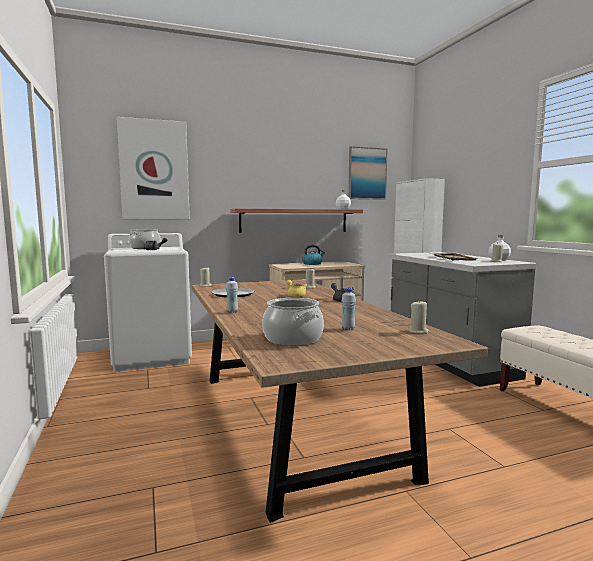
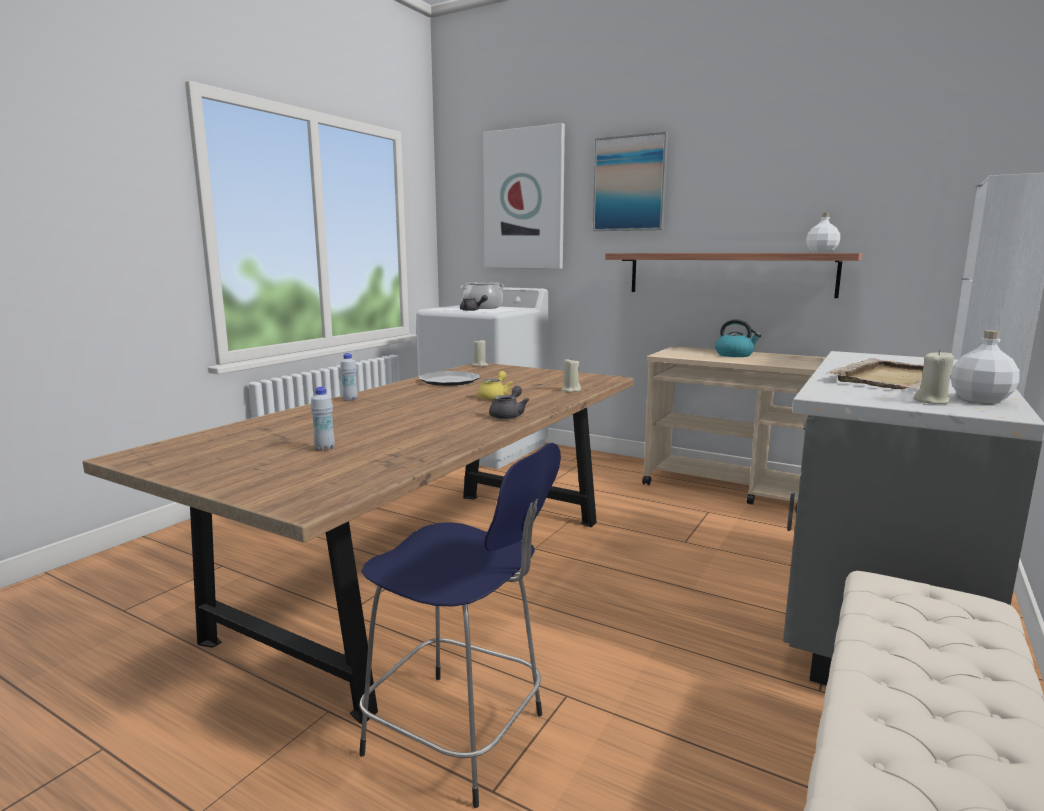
camera: 50 degrees right, 5 degrees up
cooking pot [262,298,324,346] -> none
picture [348,146,388,200] -> picture moved to [593,132,668,231]
beige candle [408,300,429,334] -> none
none -> blue stool [359,443,561,808]

